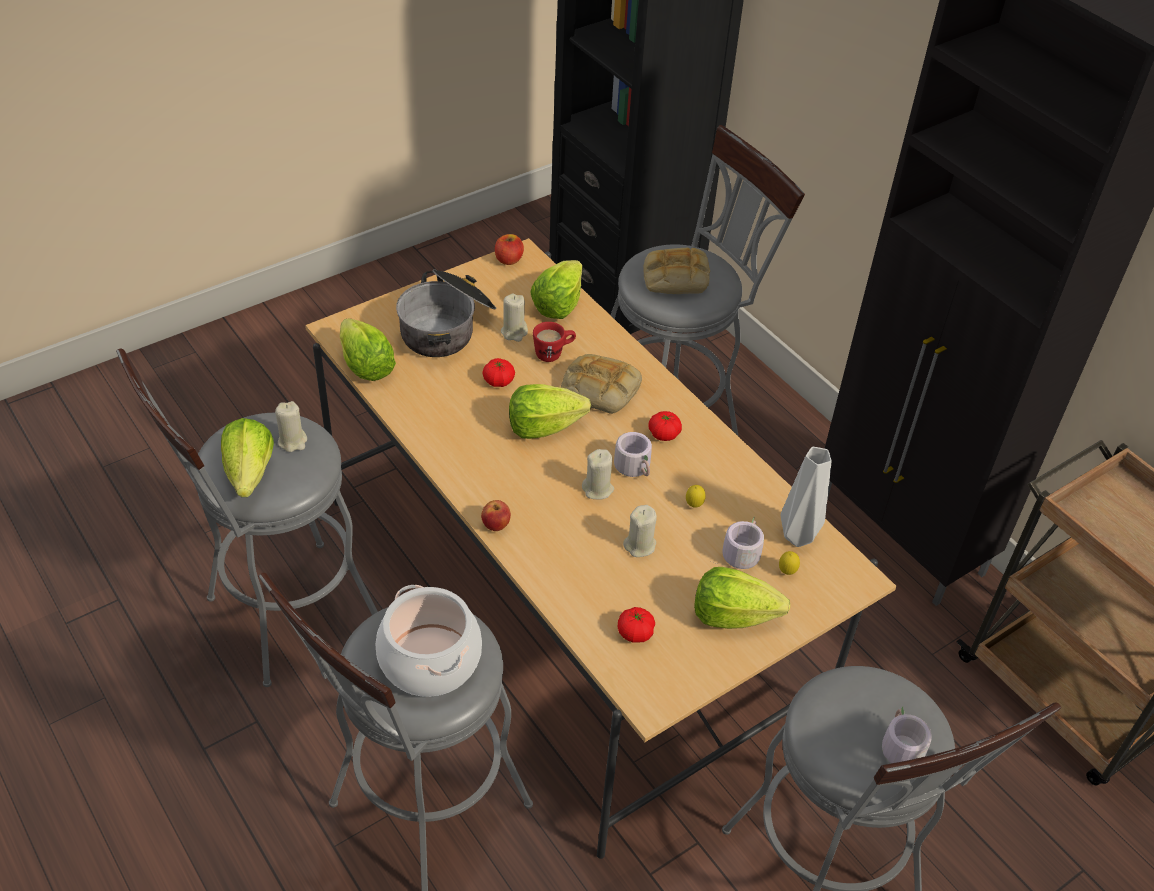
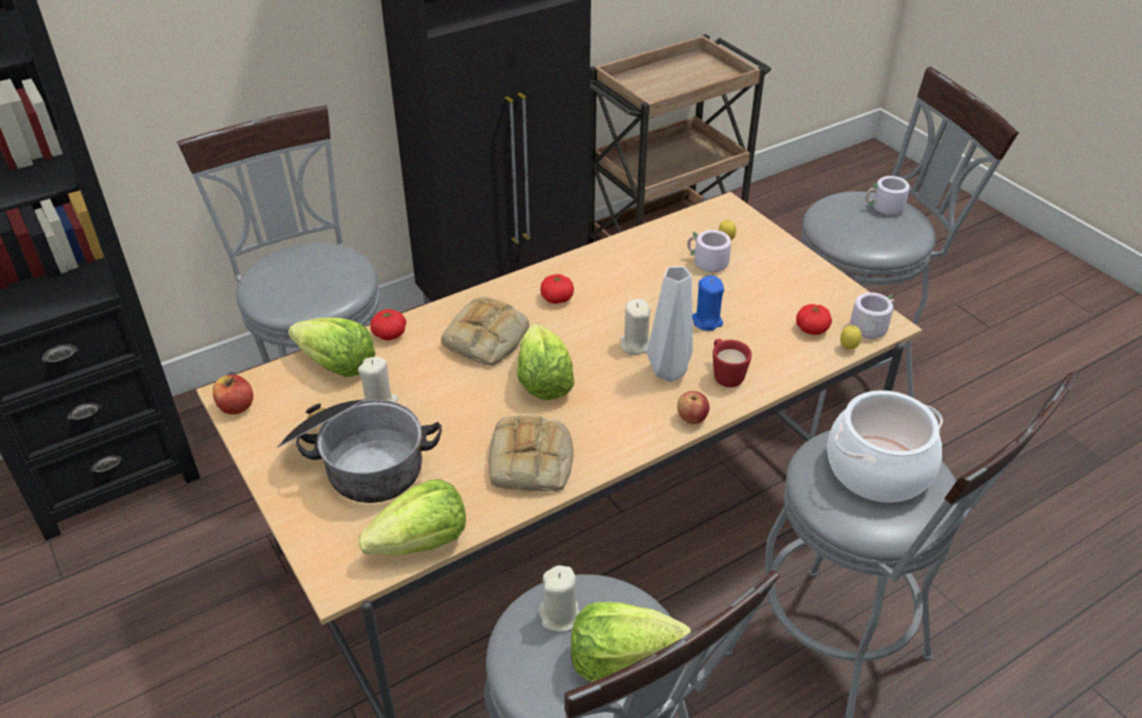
camera: 85 degrees left, 5 degrees down
tomato [482,358,515,387] -> tomato moved to [370,309,406,340]
red mug [533,322,576,362] -> red mug moved to [713,339,752,387]
grey mug [614,432,652,477] -> grey mug moved to [839,292,895,339]
beige candle [623,505,657,557] -> blue candle [692,275,724,331]
bread [643,248,710,294] -> bread moved to [489,415,574,491]
lemon [686,485,706,508] -> lemon moved to [840,325,862,349]
lettuce [694,567,790,629] -> none
grey vase [781,447,831,547] -> grey vase moved to [647,266,693,382]

